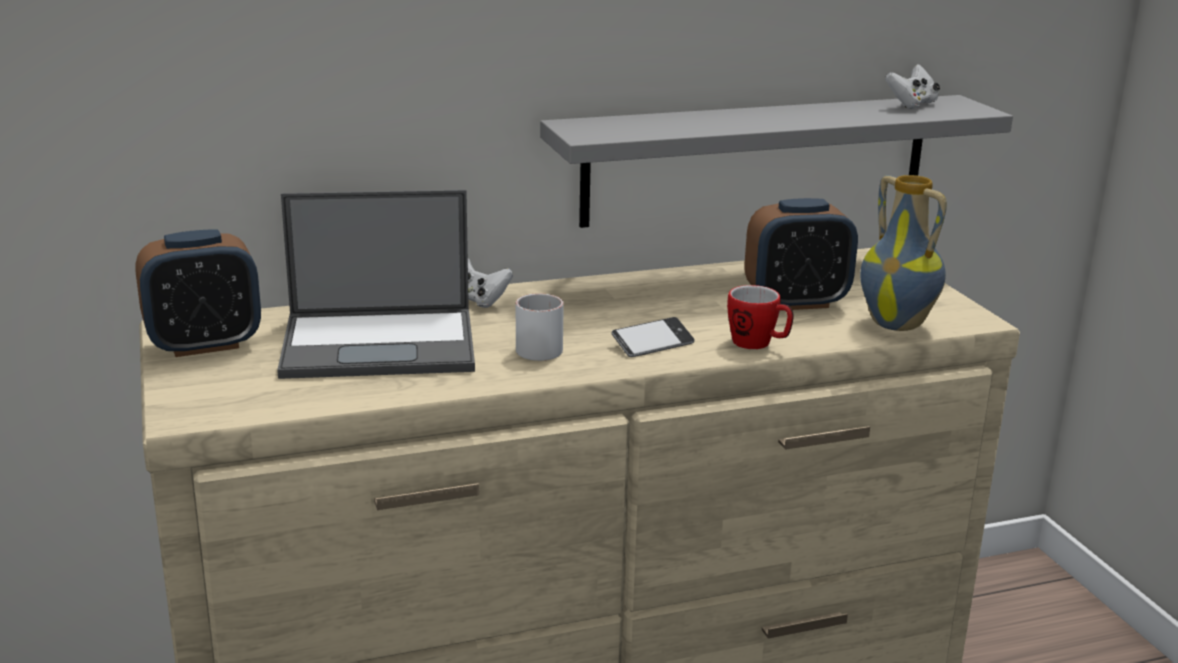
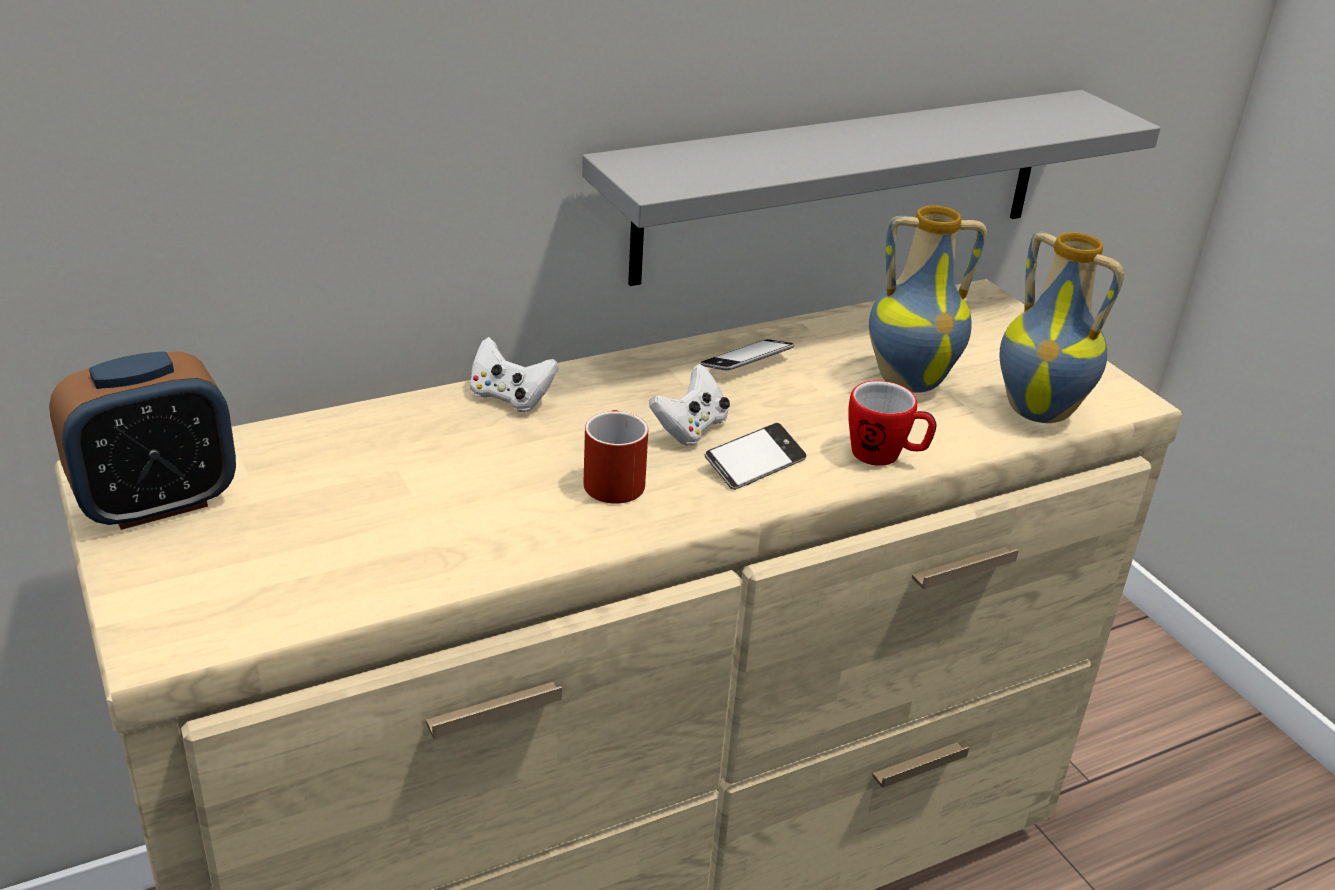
camera: 10 degrees left, 10 degrees up
laptop [277,190,475,379] -> none
white mug [516,293,564,361] -> red mug [583,410,648,504]
alarm clock [744,198,858,311] -> vase [869,205,987,393]
white game controller [885,64,940,109] -> white game controller moved to [649,364,730,445]
none -> phone [701,339,794,371]

